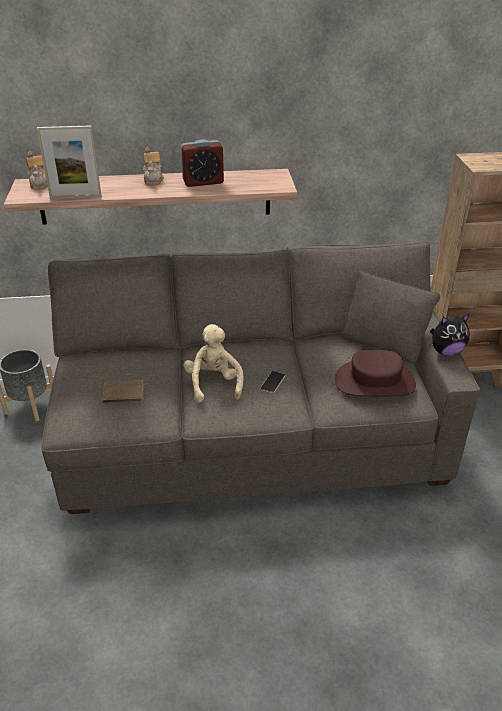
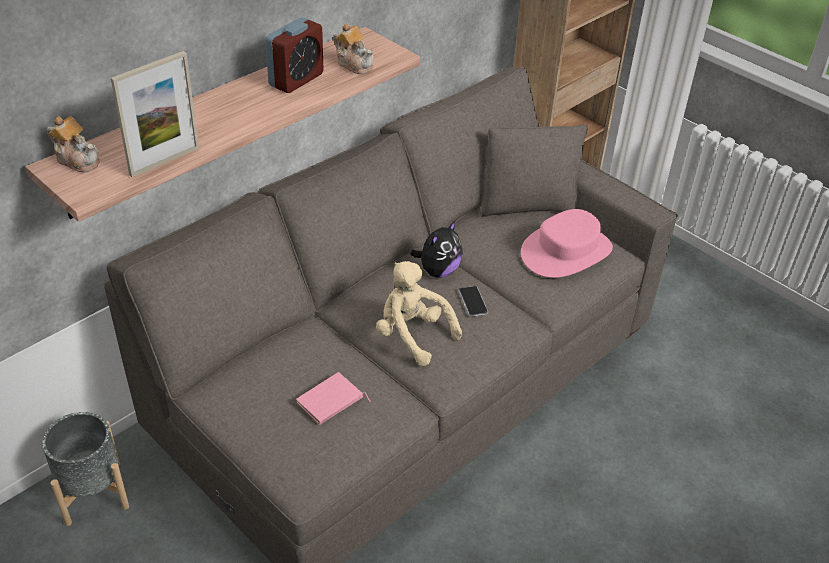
camera: 40 degrees left, 5 degrees up
brown book [102,380,145,405] -> pink book [296,372,371,425]
teapot [143,147,164,185] -> teapot moved to [333,23,374,74]
brown hat [334,350,416,396] -> pink hat [521,209,613,278]
plush toy [430,314,470,356] -> plush toy moved to [410,220,463,278]

